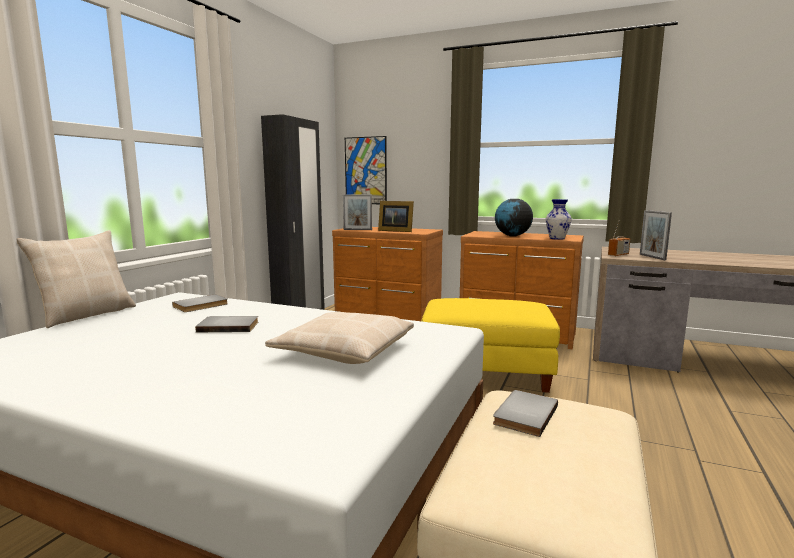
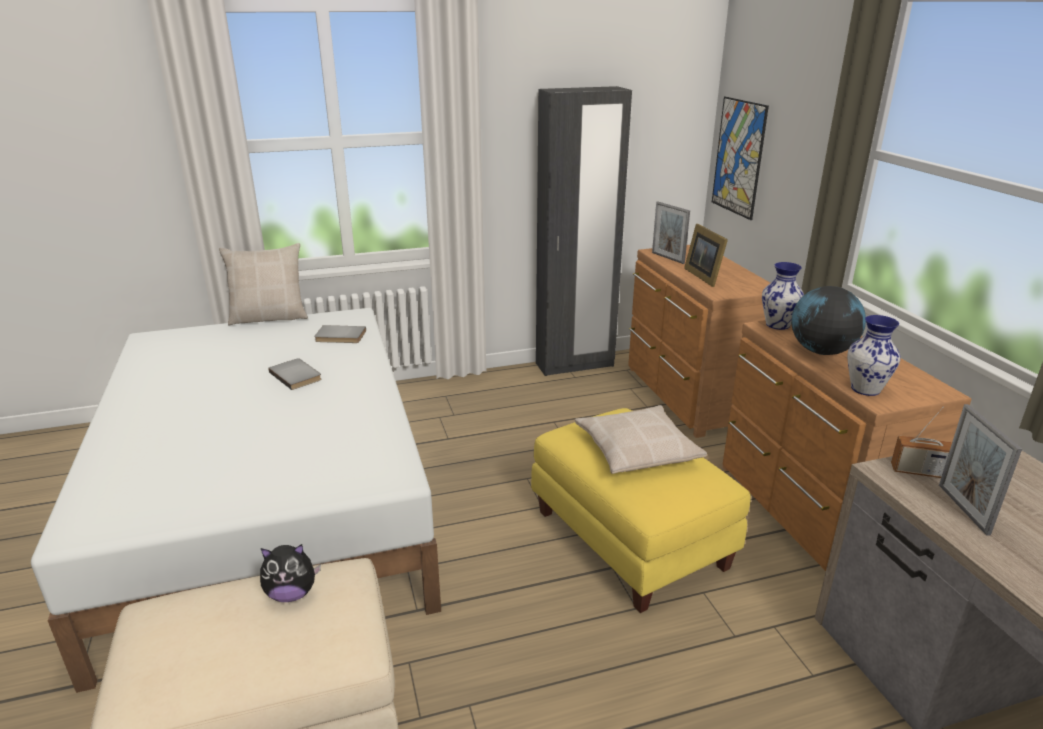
camera: 50 degrees right, 15 degrees up
beige pillow [265,312,414,364] -> beige pillow moved to [575,405,707,474]
grey book [493,390,558,437] -> plush toy [260,544,321,602]
picture frame [640,210,672,260] -> picture frame turned 45 degrees counterclockwise [939,404,1022,536]
none -> vase [762,262,804,330]

